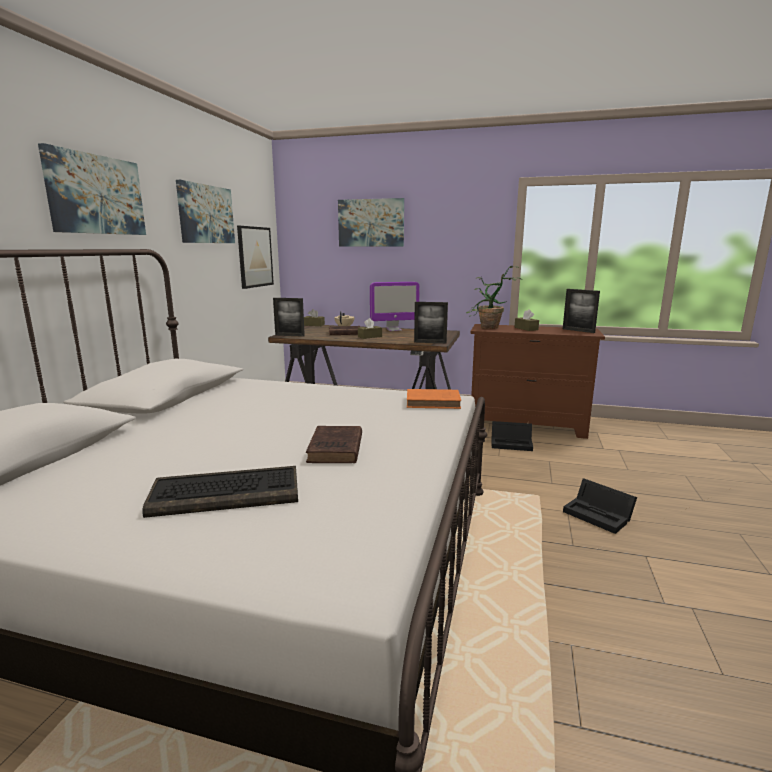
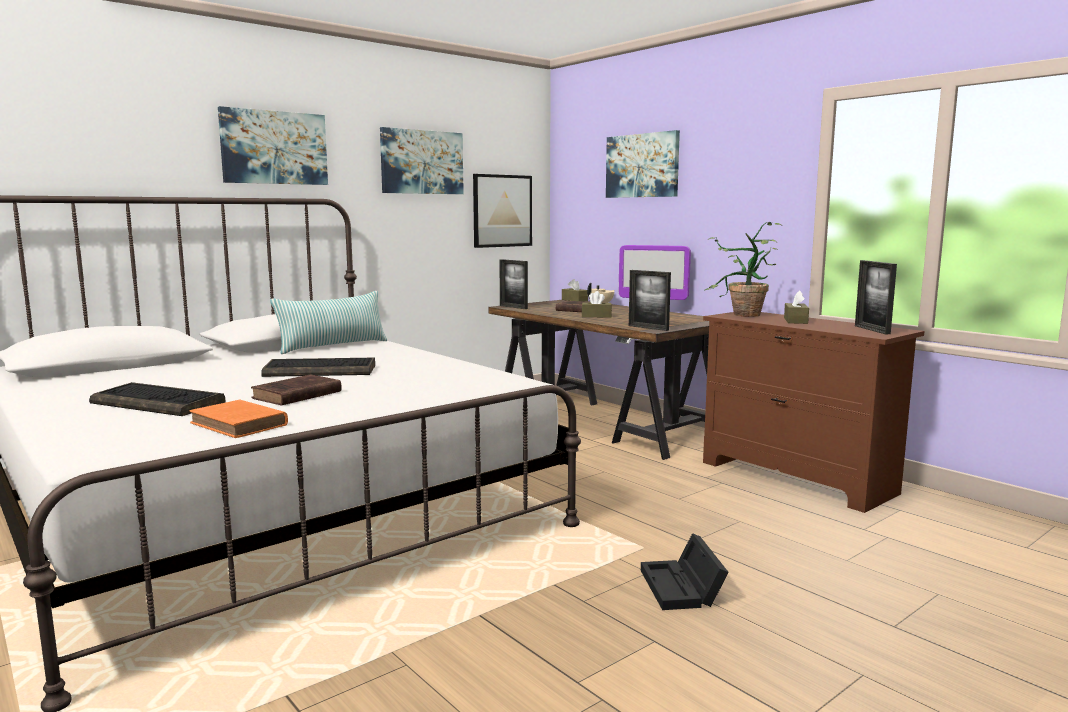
camera: 35 degrees right, 5 degrees down
orange book [407,389,461,409] -> orange book moved to [190,400,288,438]
black storage box [492,421,533,451] -> none
none -> keyboard [261,358,375,377]
none -> pillow [270,291,387,354]

